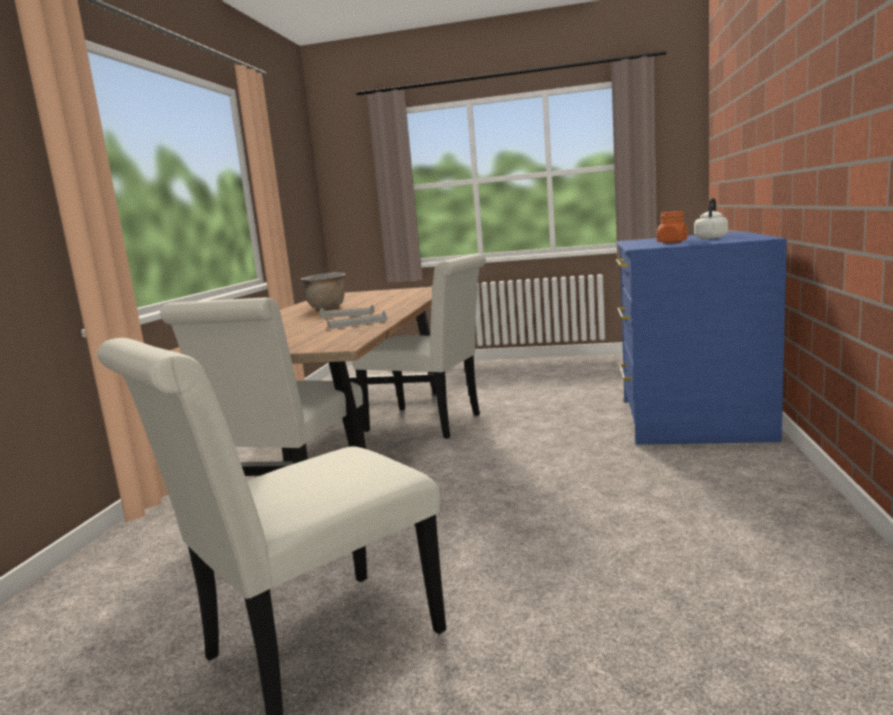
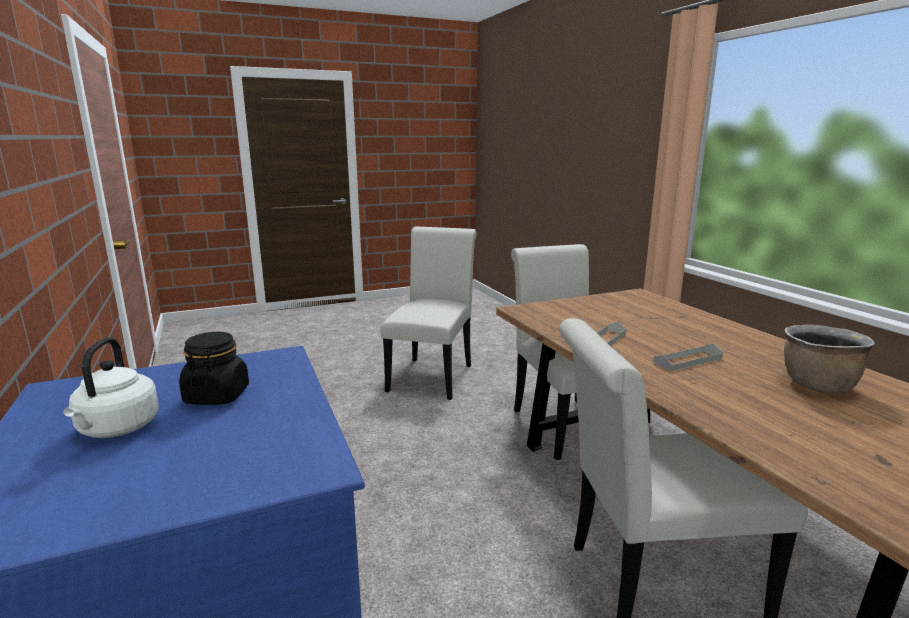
camera: 145 degrees right, 5 degrees up
orange jar [657,211,688,243] -> black jar [179,332,249,405]

